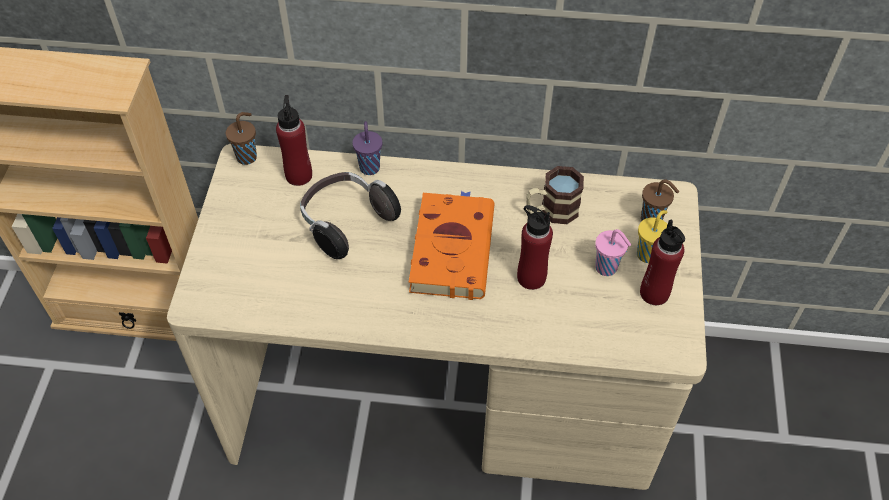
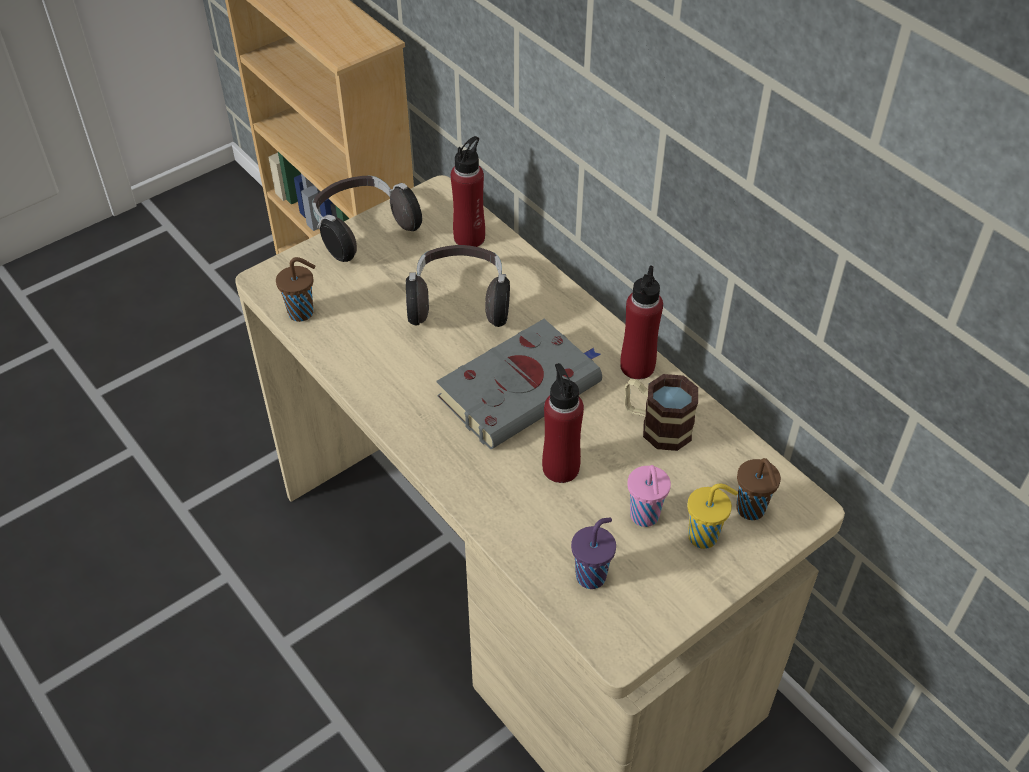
camera: 45 degrees right, 5 degrees down
brown cup [226,112,257,165] -> brown cup moved to [276,257,315,322]
purple cup [352,121,382,175] -> purple cup moved to [571,518,616,589]
orange book [409,191,495,300] -> grey book [436,319,602,449]
red bottle [640,219,685,305] -> red bottle moved to [620,265,663,379]
none -> headphones [312,175,422,262]

